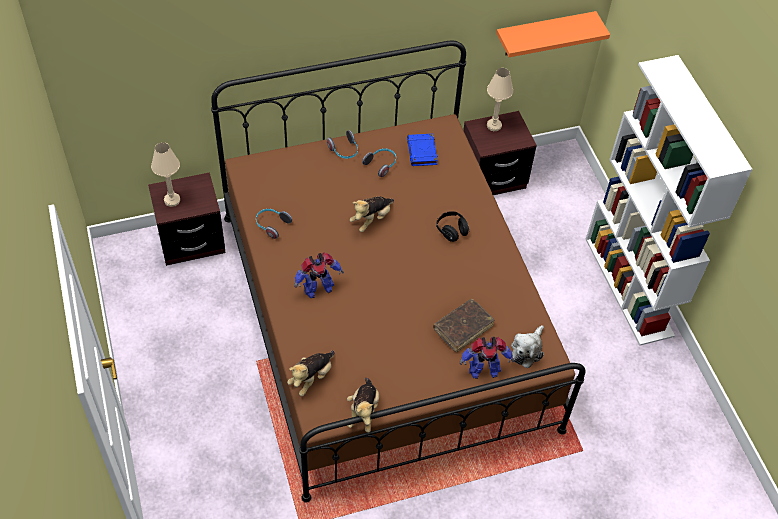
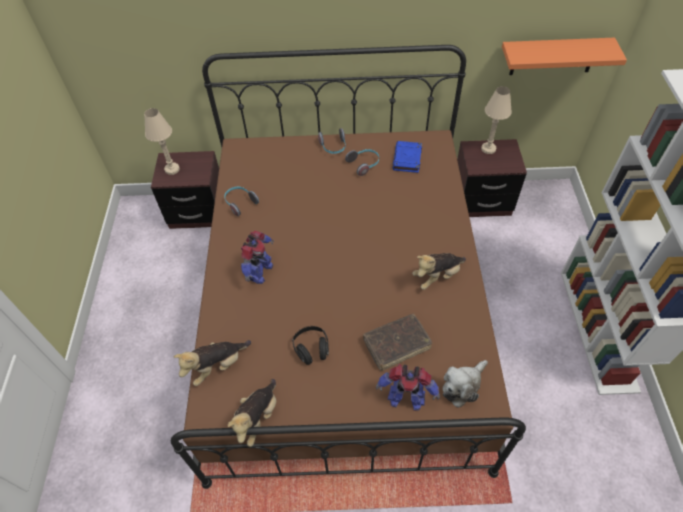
camera: 20 degrees right, 0 degrees up
toy robot [294,252,344,298] -> toy robot turned 60 degrees counterclockwise [241,231,274,284]
plush toy [350,196,394,232] -> plush toy moved to [412,253,466,290]
black headphones [436,212,470,242] -> black headphones moved to [292,326,329,365]

